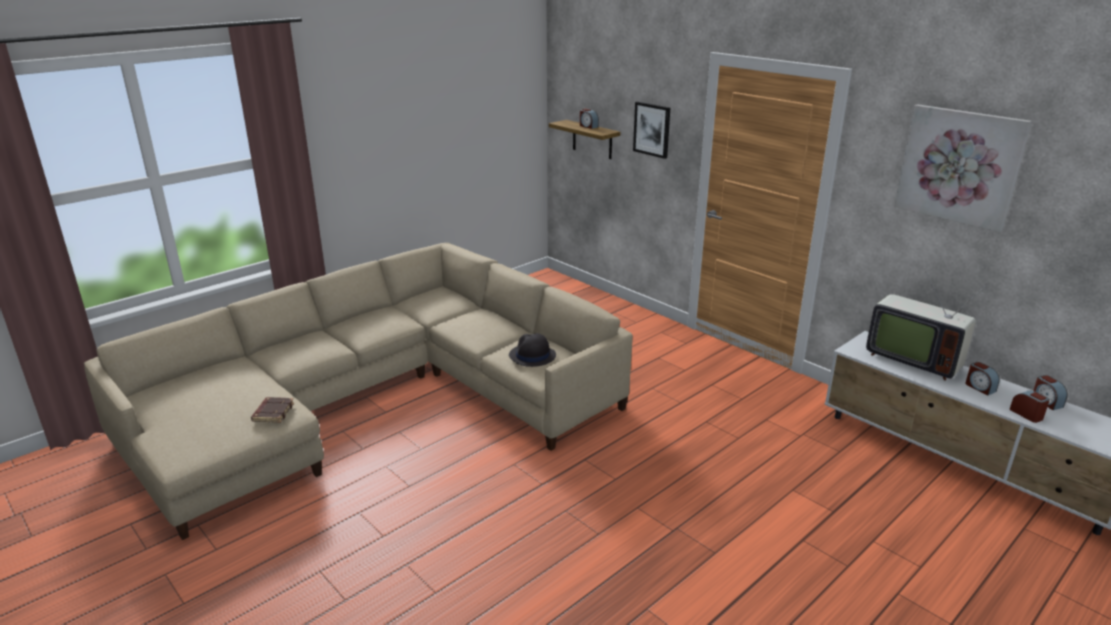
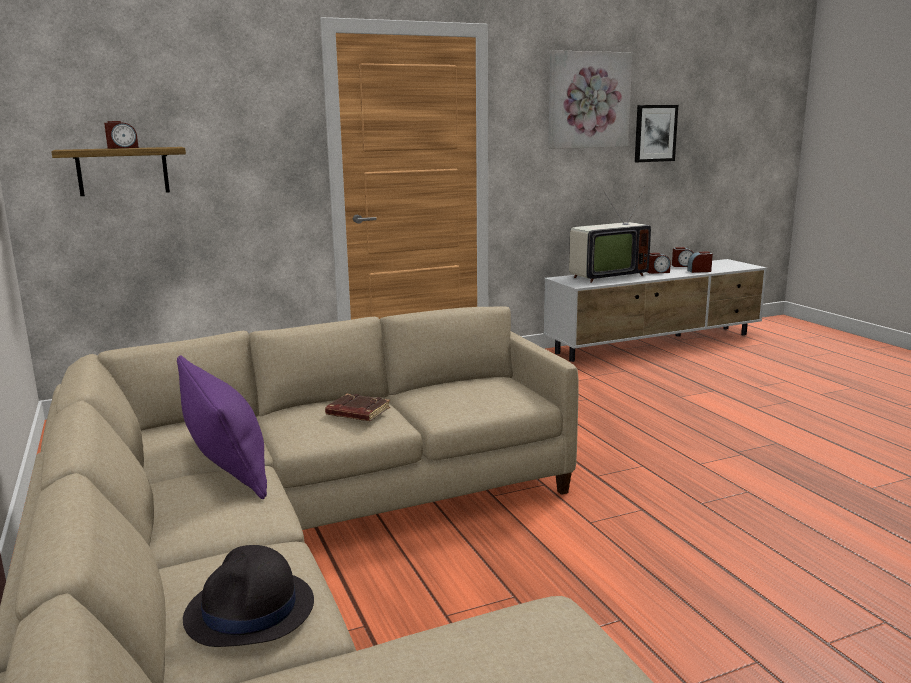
camera: 70 degrees left, 10 degrees down
brown book [251,397,294,423] -> brown book moved to [325,394,390,421]
black hat [509,333,556,367] -> black hat moved to [183,545,314,647]
picture [633,101,670,159] -> picture moved to [635,105,678,162]
none -> purple pillow [177,356,267,499]

